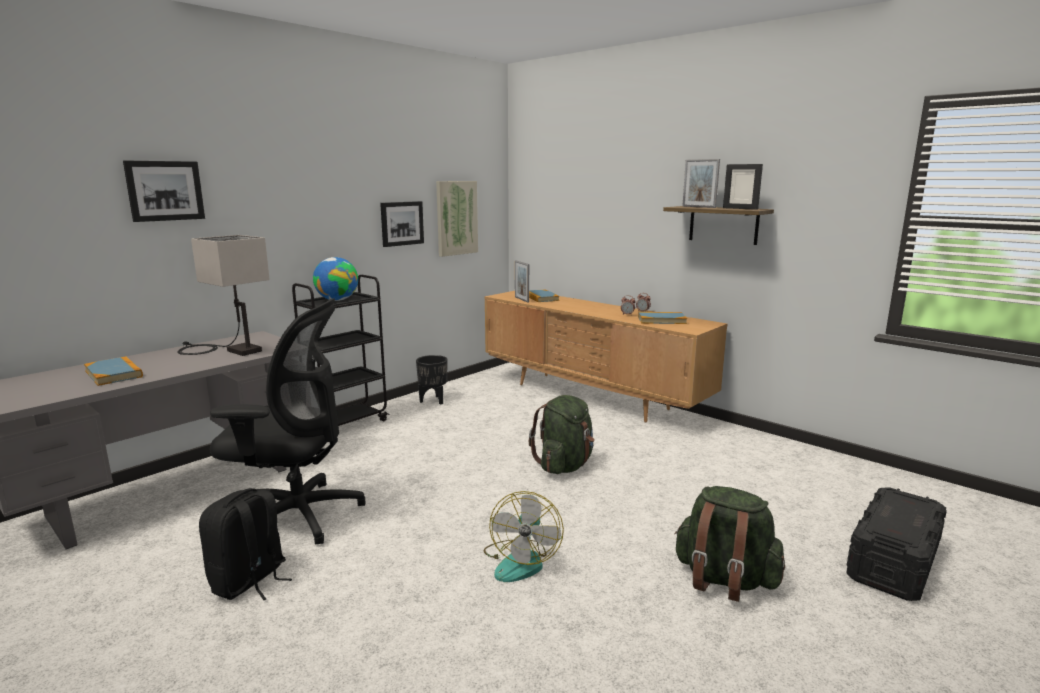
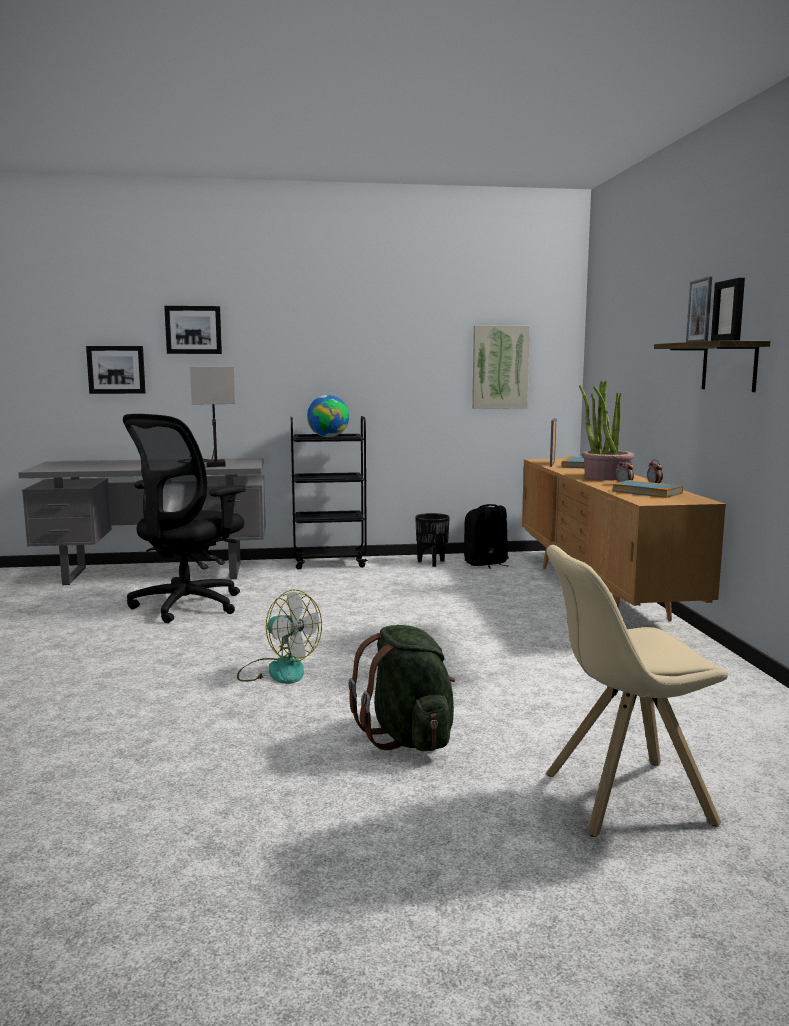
camera: 40 degrees right, 5 degrees down
book [84,356,143,386] -> none
black backpack [199,488,292,600] -> black backpack moved to [464,504,509,568]
black office chair [210,298,365,544] -> black office chair turned 75 degrees clockwise [123,414,246,623]
picture [380,201,424,247] -> picture moved to [86,346,146,394]
fan [484,491,564,582] -> fan turned 105 degrees counterclockwise [237,590,322,684]
green backpack [529,395,595,474] -> none
black storage box [846,487,947,601] -> beige chair [546,545,728,837]
none -> potted plant [579,381,634,480]

